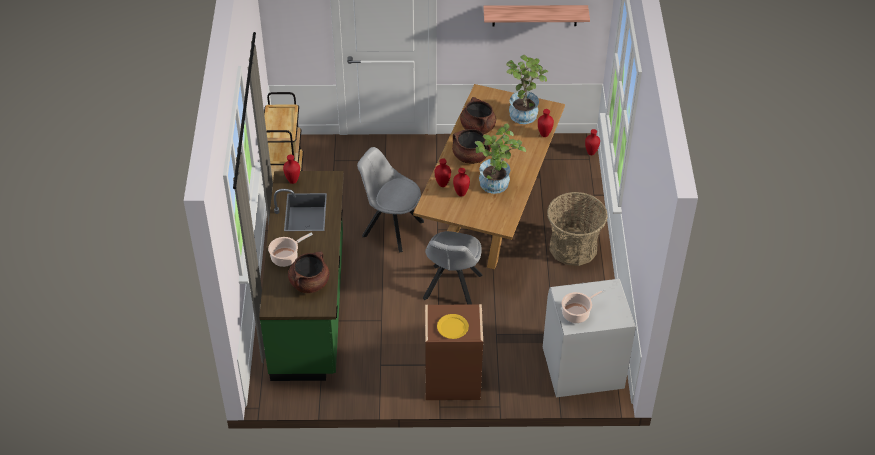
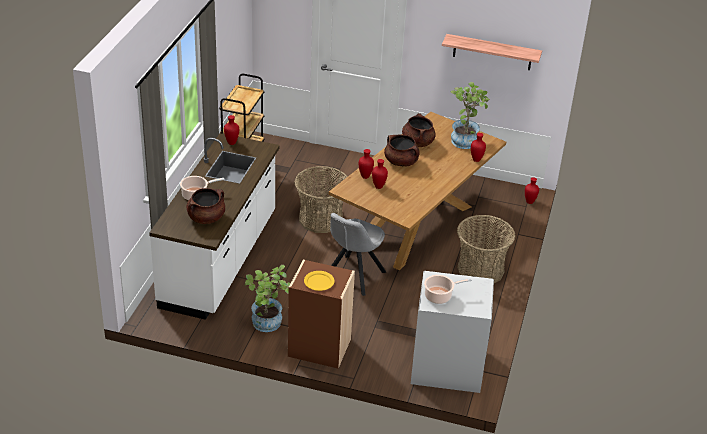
camera: 15 degrees right, 10 degrees down
green counter [259,171,344,381] -> white counter [149,133,280,320]
grey chair [357,147,424,252] -> basket [294,166,348,233]
potted plant [475,124,526,194] -> potted plant moved to [245,265,291,332]

